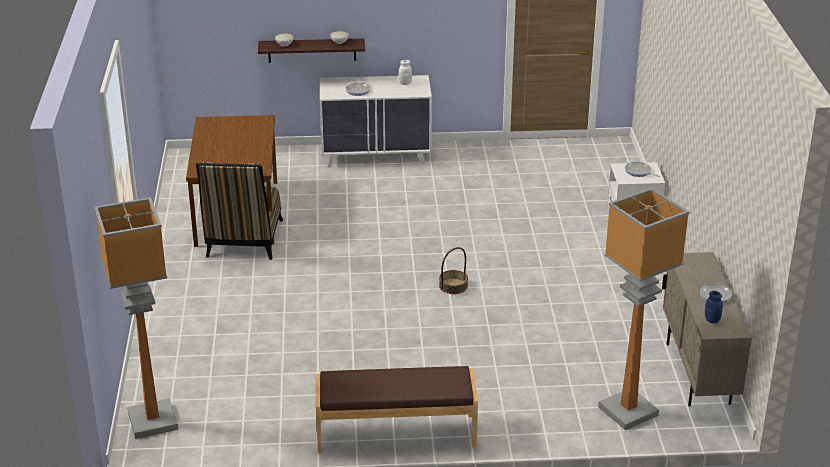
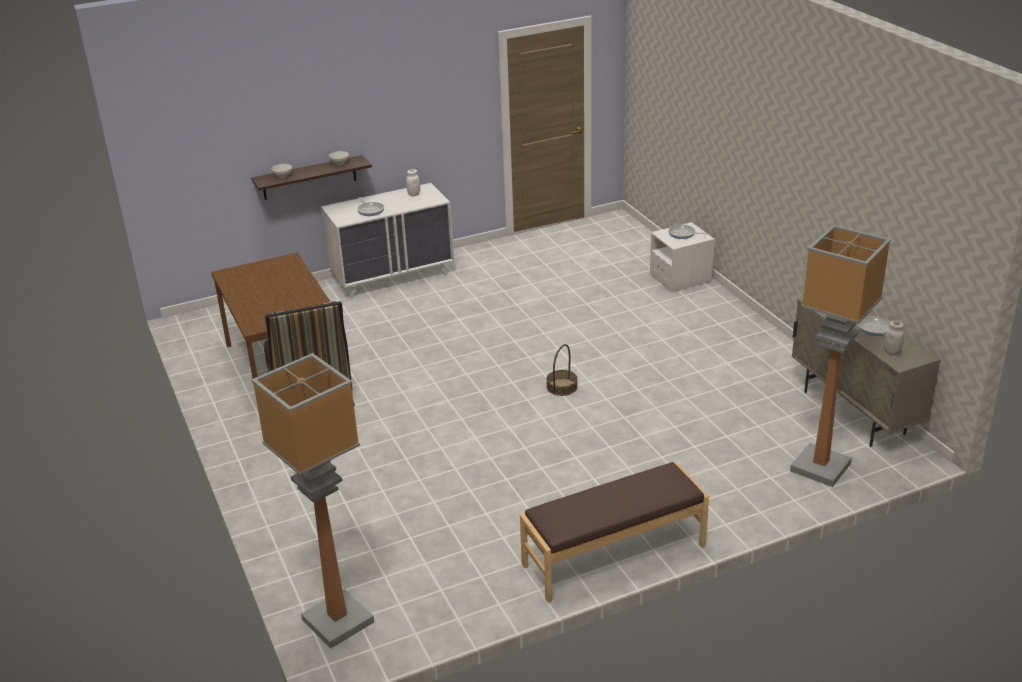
camera: 20 degrees left, 0 degrees up
blue jar [705,291,723,324] -> white jar [884,321,904,355]

